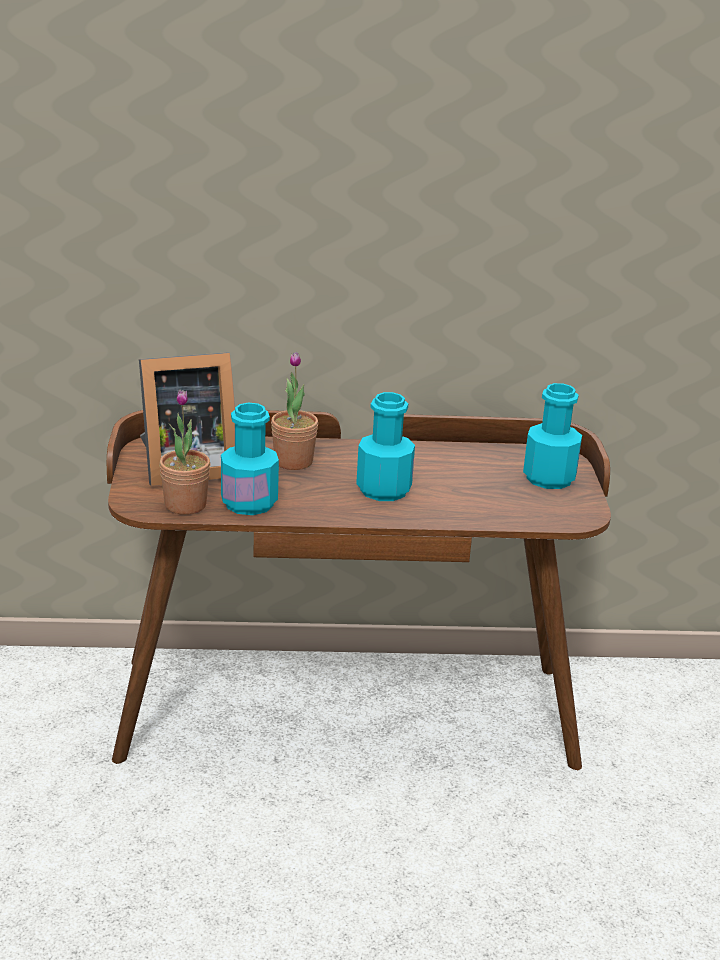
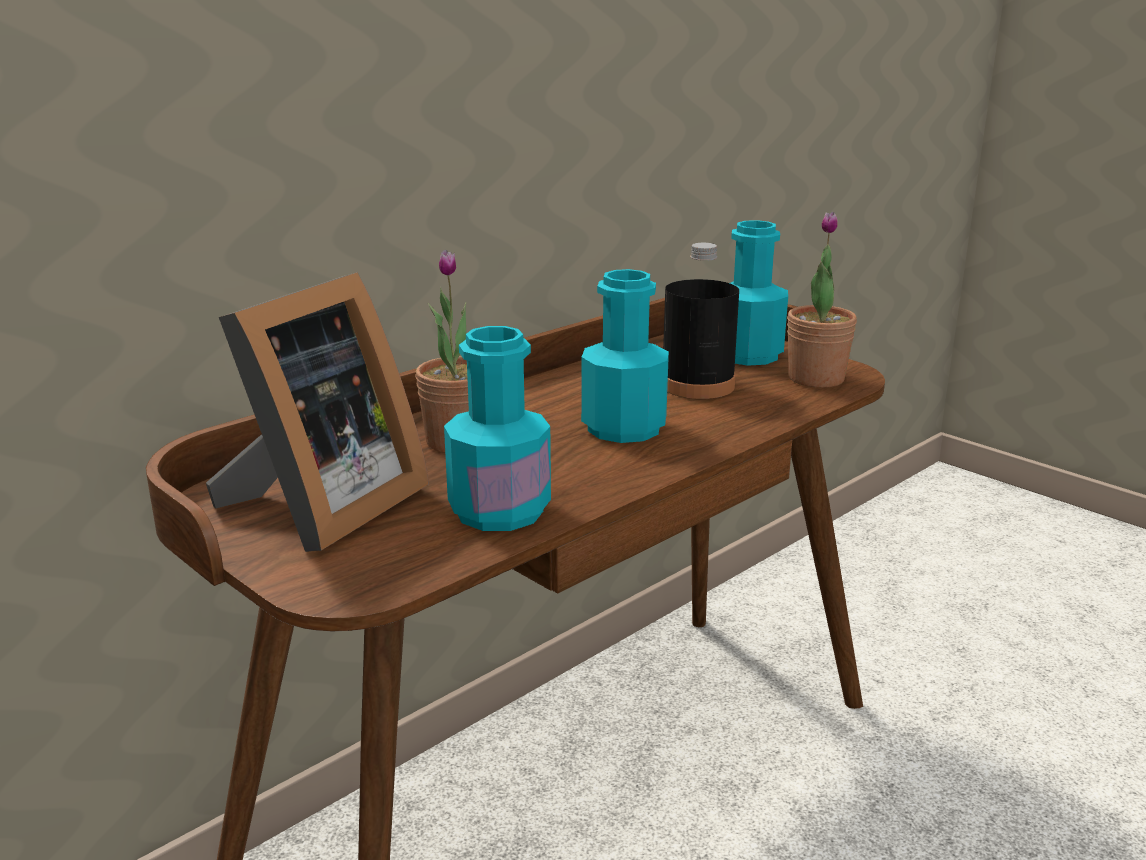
camera: 40 degrees left, 5 degrees down
potted plant [159,389,211,515] -> potted plant moved to [787,212,857,388]
none -> black bottle [663,243,739,399]

